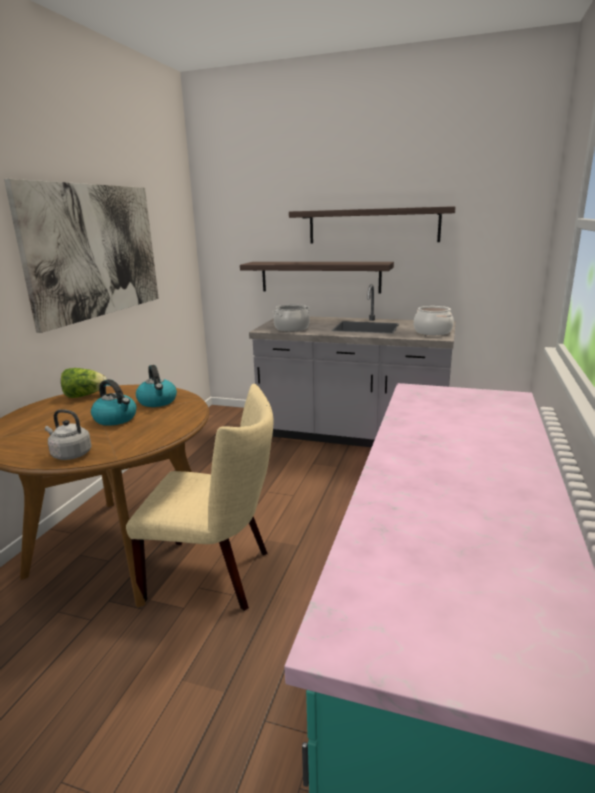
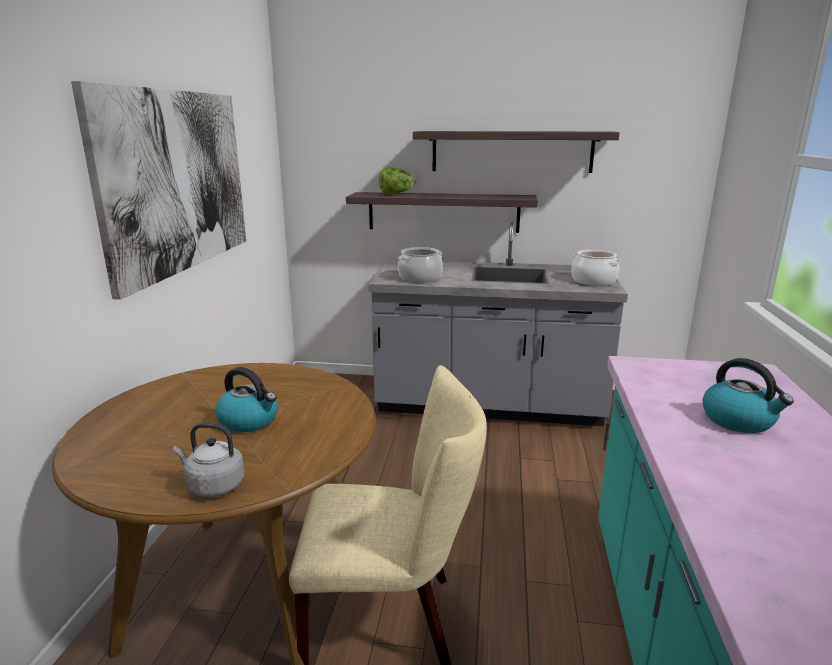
camera: 10 degrees left, 0 degrees up
lettuce [61,368,107,398] -> lettuce moved to [379,167,416,195]
kettle [136,365,177,407] -> kettle moved to [702,358,794,433]

